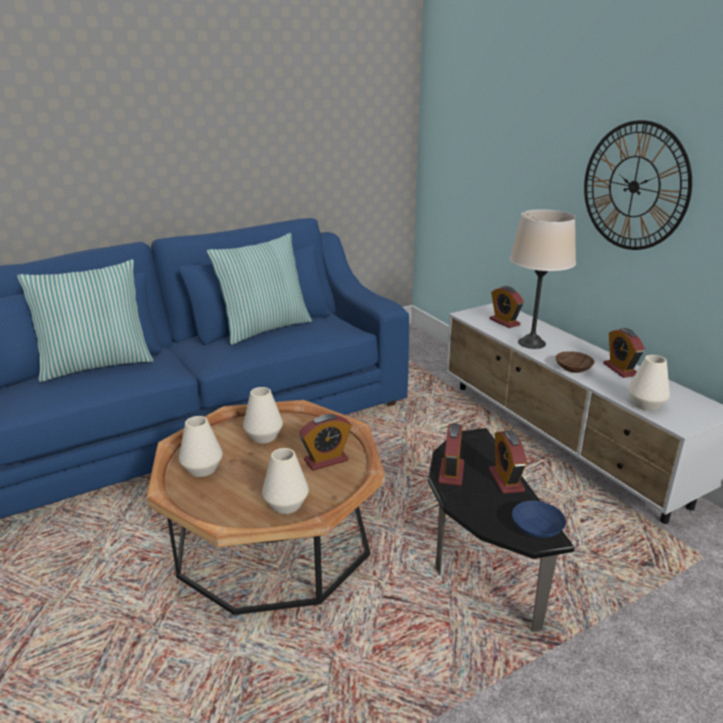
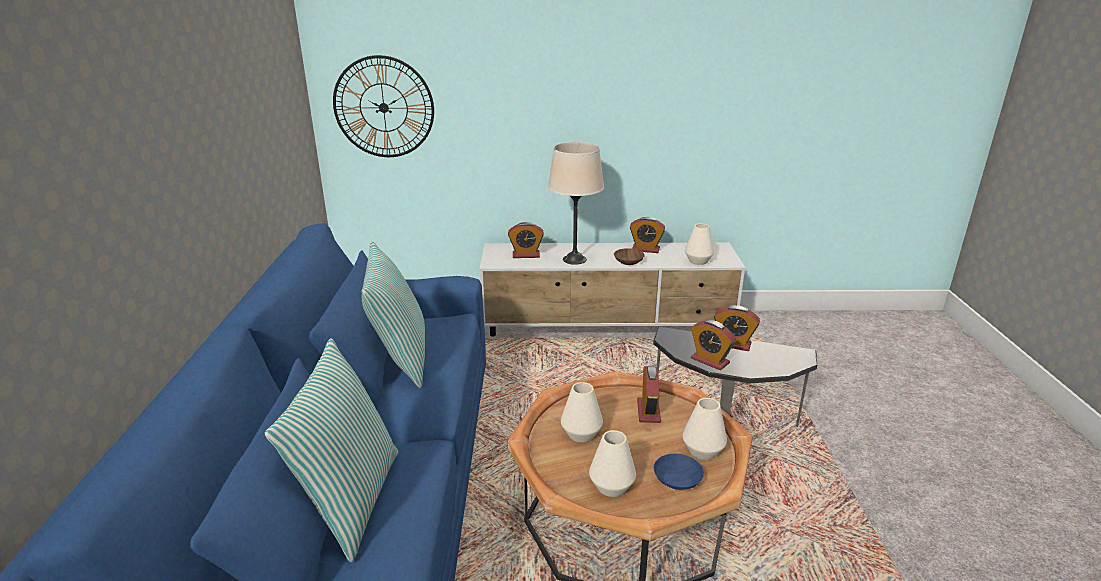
camera: 60 degrees left, 0 degrees up
blue bowl [512,501,566,538] -> blue bowl moved to [654,454,704,490]
wall clock [584,120,692,250] -> wall clock moved to [333,55,434,157]

